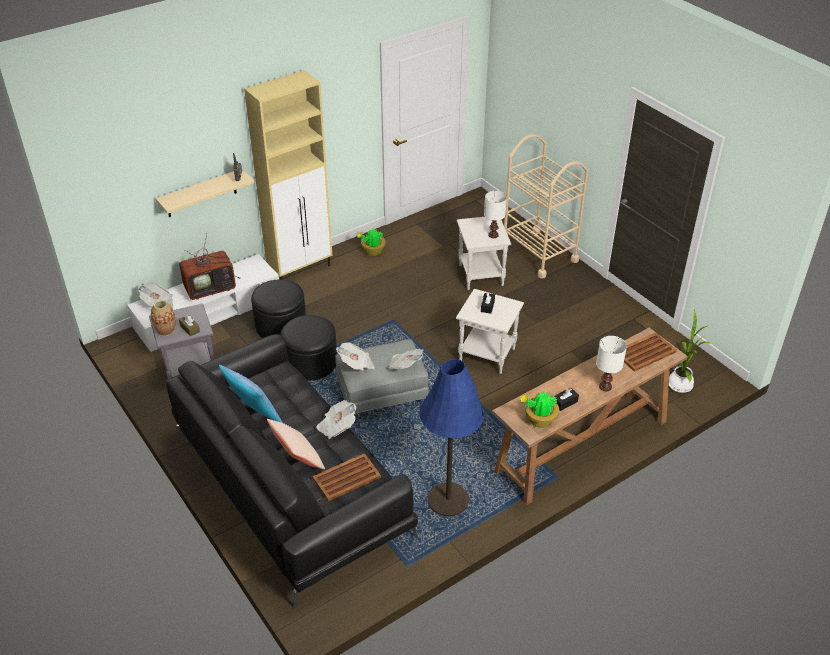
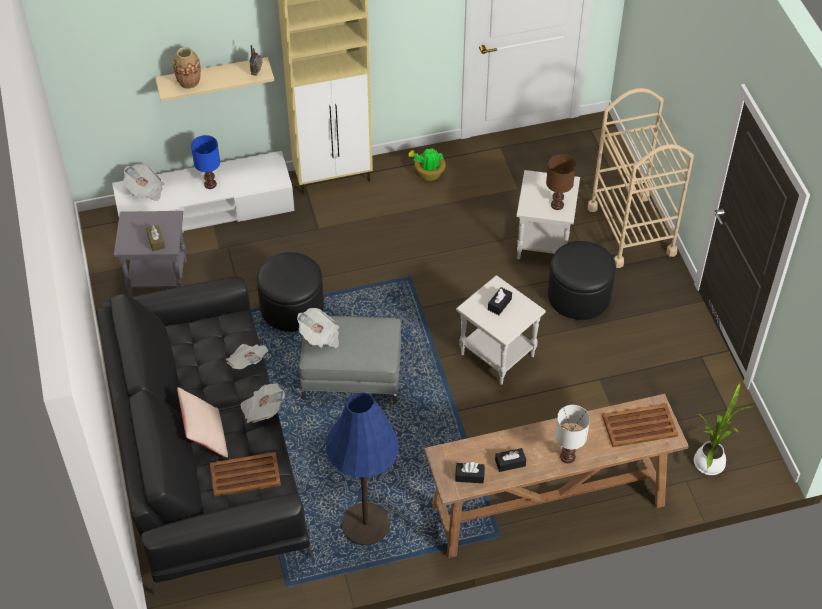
camera: 20 degrees right, 10 degrees up
vase [151,300,176,336] -> vase moved to [173,47,201,89]
television [179,234,241,300] -> blue table lamp [191,135,220,189]
pillow [219,365,283,423] -> none
black ottoman [251,279,306,338] -> black ottoman moved to [548,241,616,320]
newspaper [388,349,423,369] -> newspaper moved to [226,344,268,369]
white table lamp [484,191,507,238] -> brown table lamp [546,154,576,210]
potted plant [521,392,559,428] -> black tissue box [455,462,485,483]

